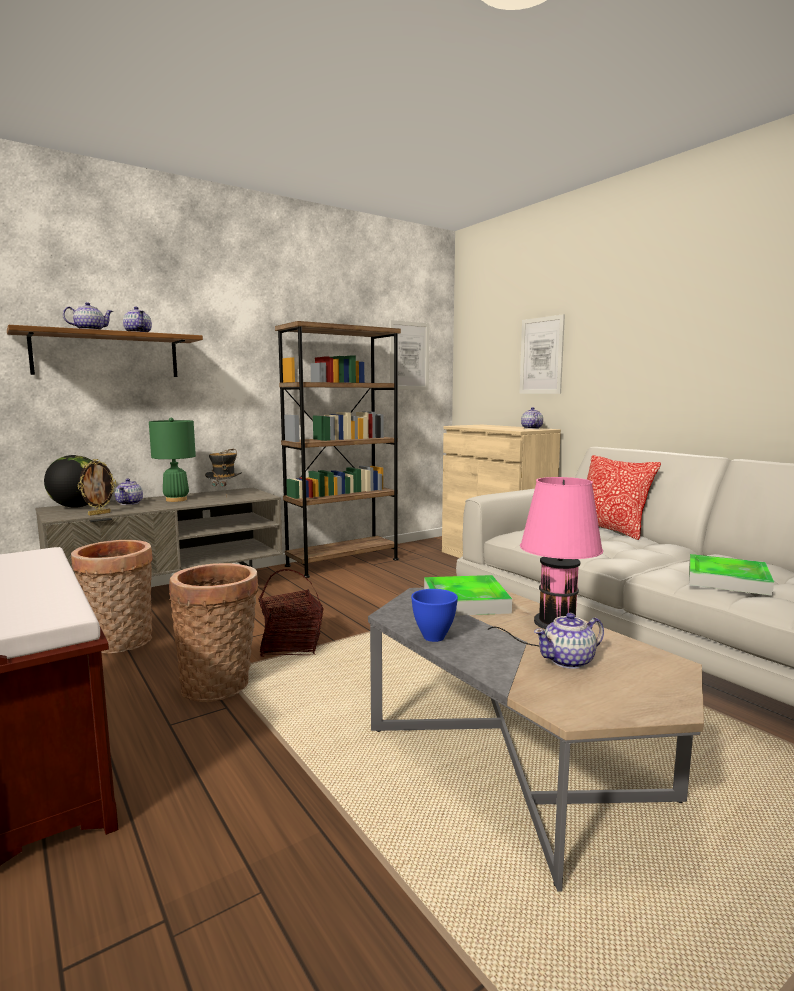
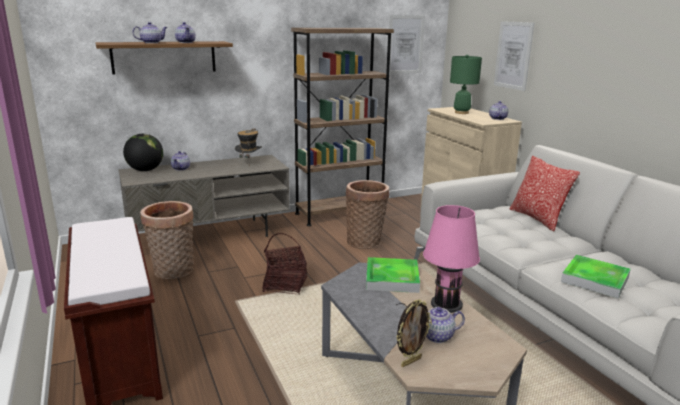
camera: 10 degrees right, 10 degrees up
picture frame [77,459,116,516] -> picture frame moved to [396,299,432,367]
green table lamp [149,418,196,502] -> green table lamp moved to [450,55,482,114]
basket [169,563,259,702] -> basket moved to [346,180,389,249]
blue bowl [411,589,458,642] -> none

